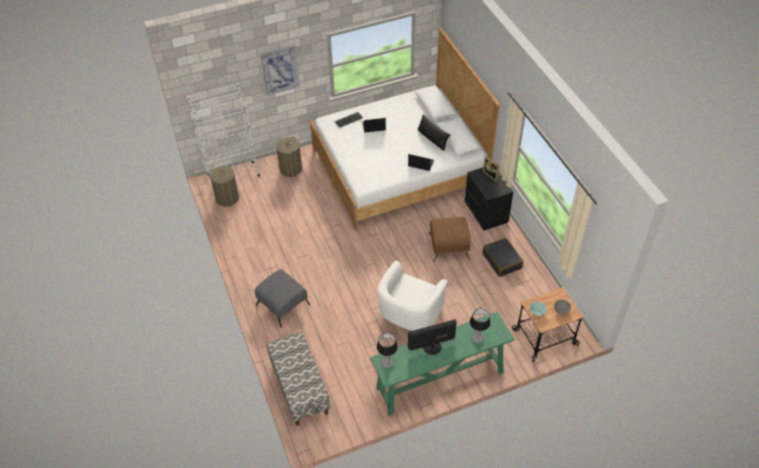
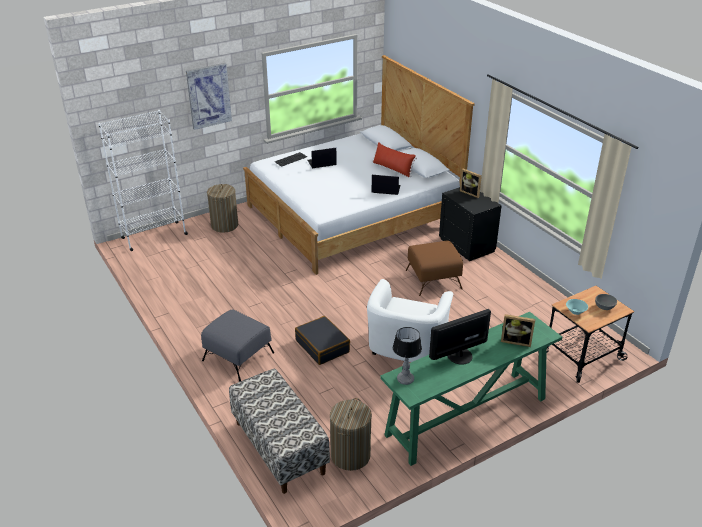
camera: 10 degrees left, 15 degrees down
laundry basket [210,166,239,207] -> laundry basket moved to [330,398,372,471]
black pillow [417,115,452,151] -> red pillow [372,142,417,177]
table lamp [470,308,490,344] -> picture frame [501,314,535,347]
black suitcase [483,238,524,277] -> black suitcase moved to [295,316,350,365]

